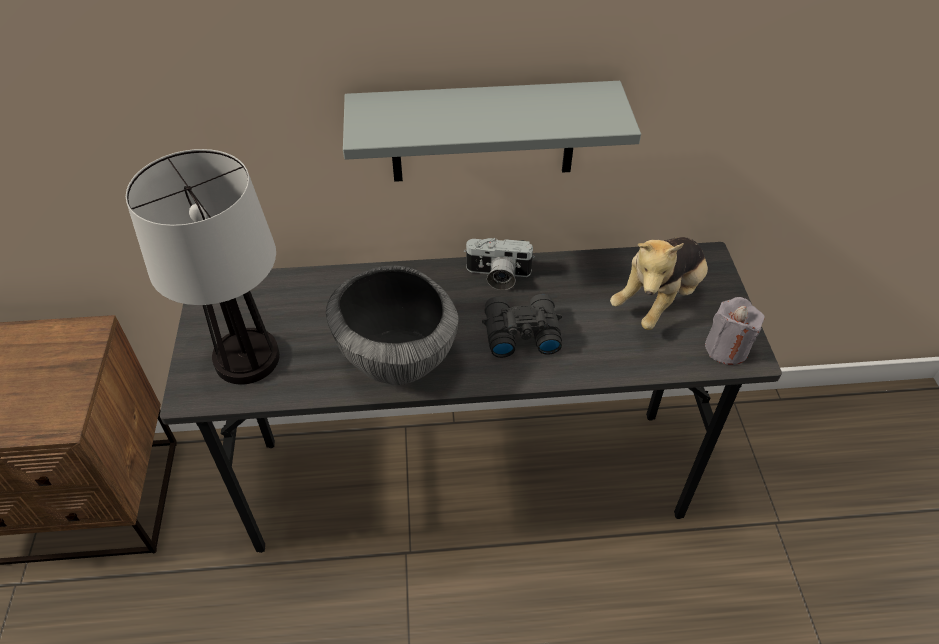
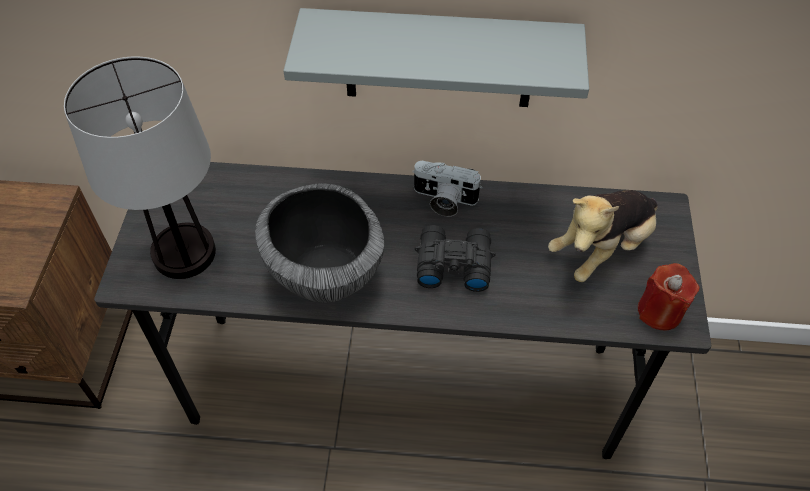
camera: 10 degrees right, 5 degrees up
grey candle [705,297,765,365] -> red candle [638,263,699,331]

